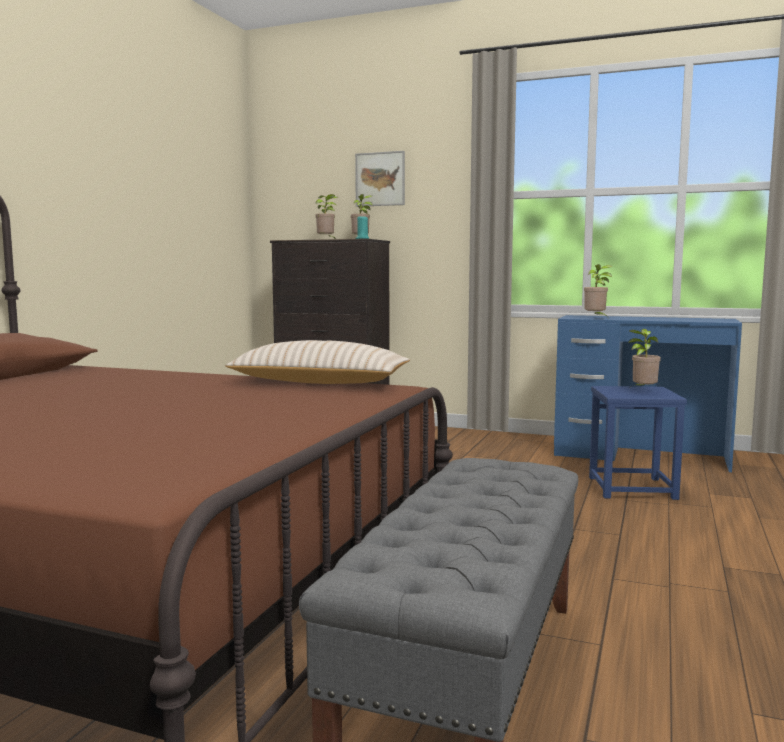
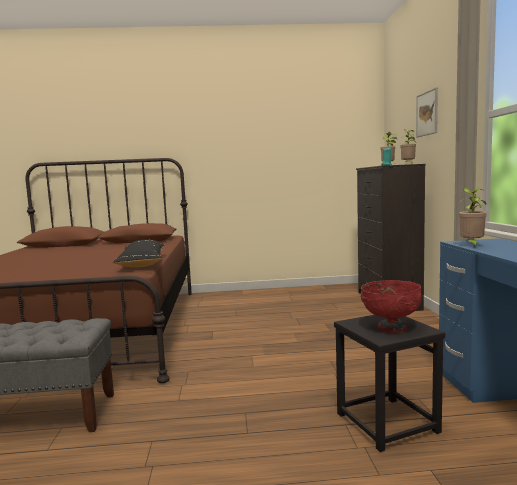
camera: 65 degrees right, 0 degrees up
beige pillow [225,340,410,384] -> black pillow [113,240,165,267]
blue stool [589,386,687,500] -> black stool [334,315,445,452]
potted plant [628,329,661,389] -> red bowl [361,280,422,333]

